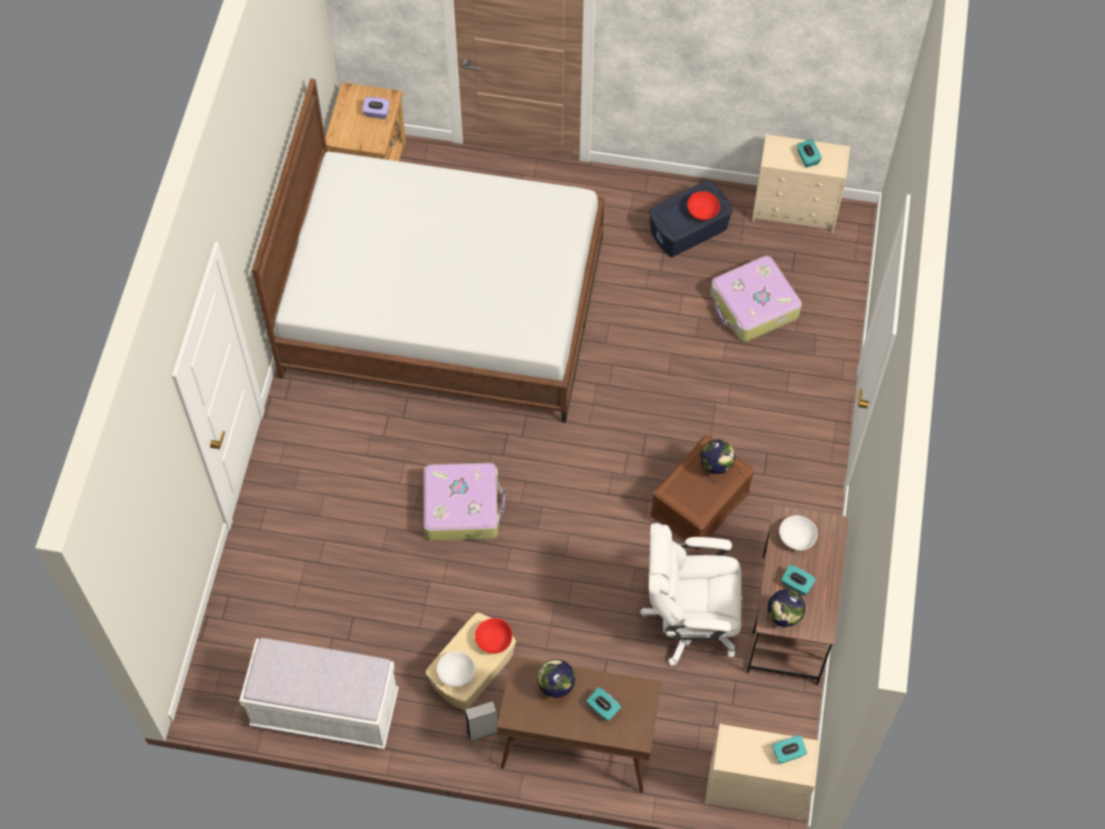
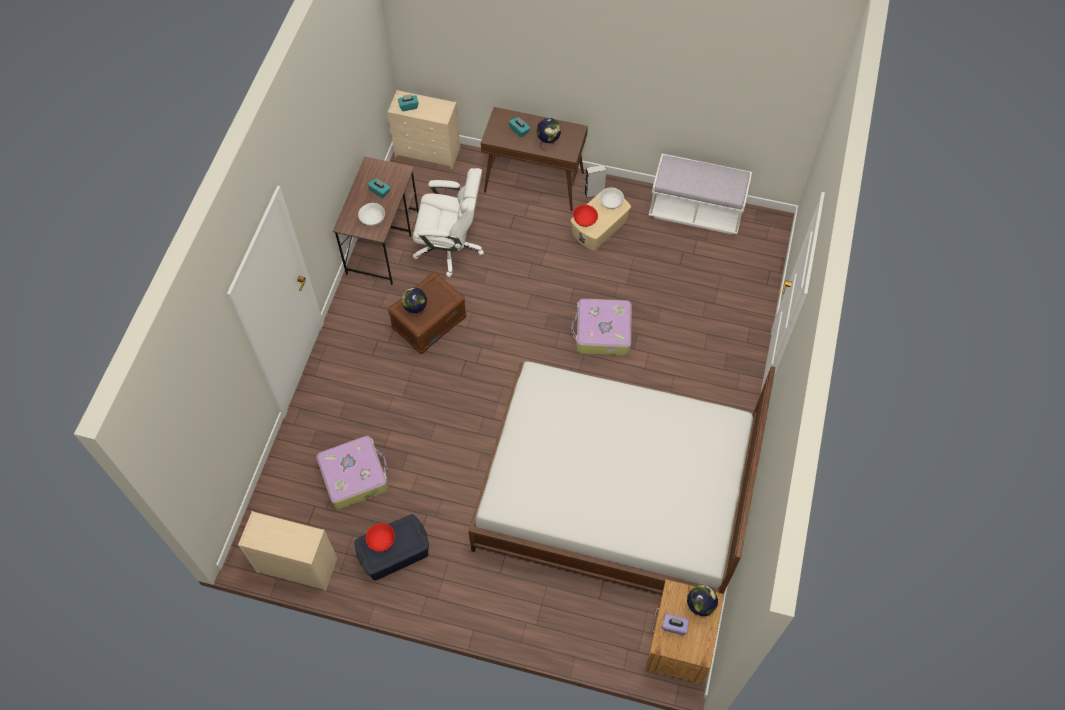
camera: 175 degrees left, 0 degrees up
globe [767,589,805,628] -> globe moved to [687,585,718,616]
turquoise tissue box [797,139,822,168] -> none

